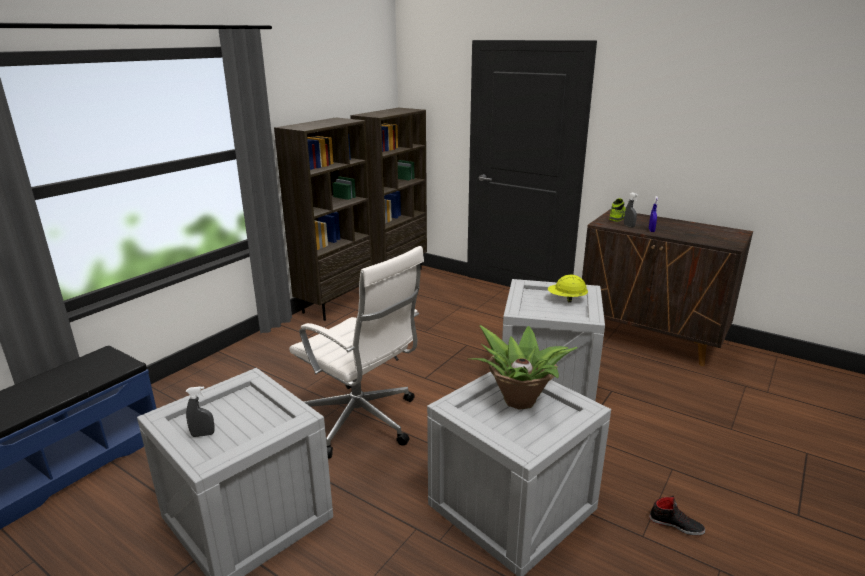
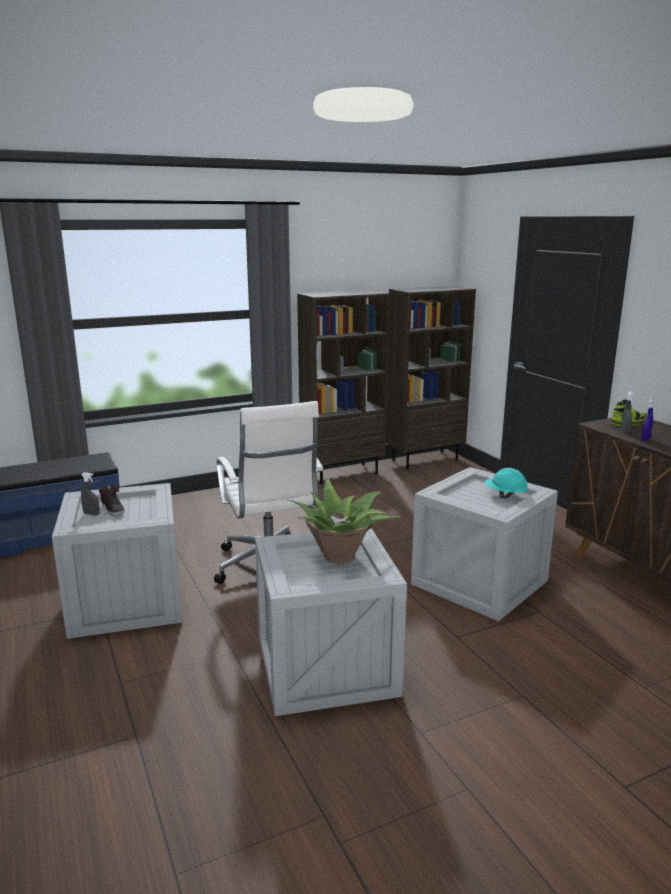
camera: 30 degrees right, 5 degrees down
yellow hard hat [548,275,588,302] -> turquoise hard hat [485,468,529,498]
black shoe [649,496,705,535] -> black shoe moved to [99,485,124,515]

